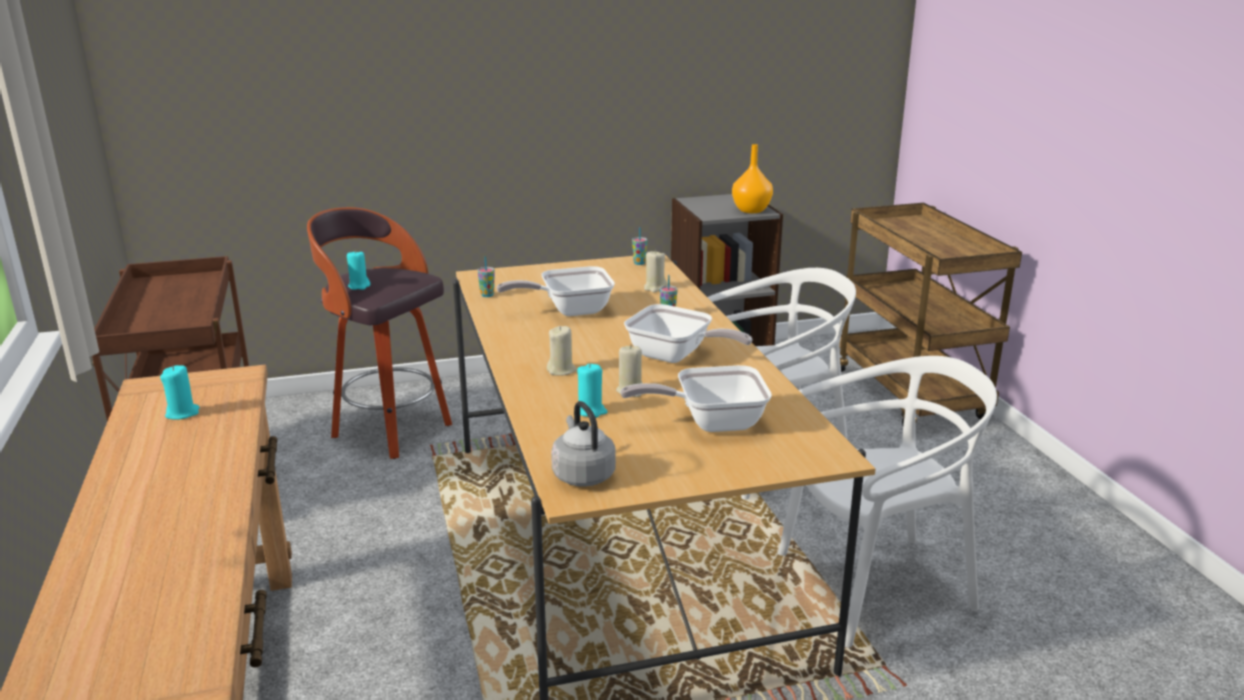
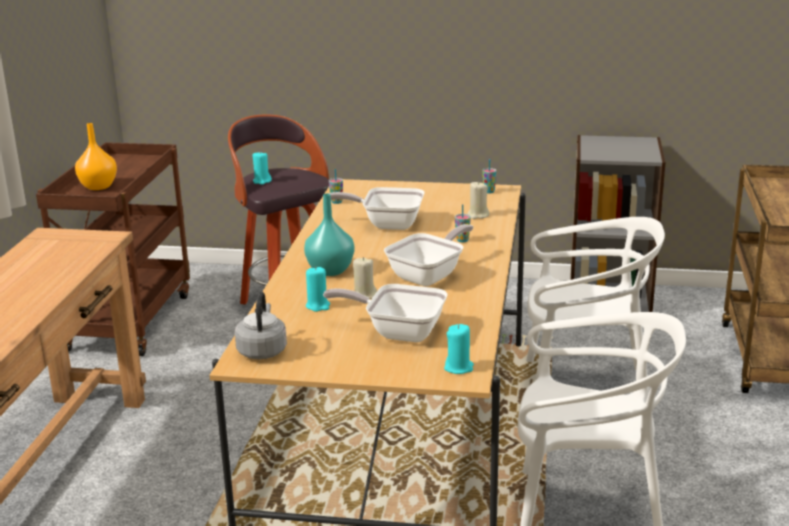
camera: 25 degrees right, 0 degrees up
turquoise candle [160,365,200,420] -> turquoise candle moved to [444,324,474,374]
beige candle [547,326,577,376] -> turquoise vase [304,194,355,276]
frying pan [624,304,752,363] -> frying pan turned 105 degrees counterclockwise [384,224,473,286]
orange vase [732,144,773,213] -> orange vase moved to [75,123,117,190]

